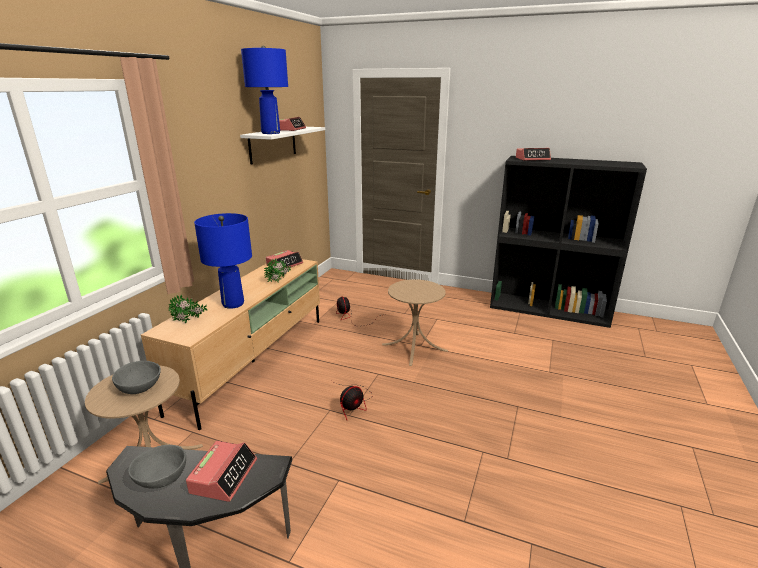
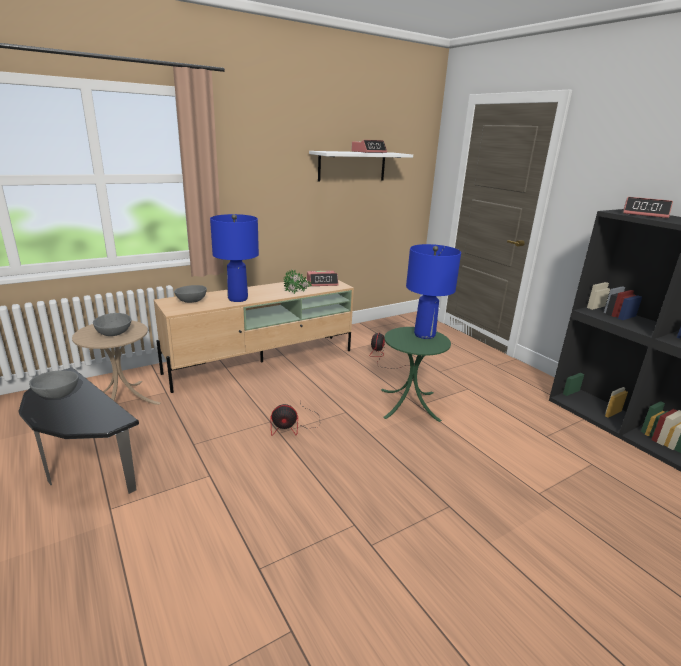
camera: 35 degrees right, 0 degrees up
potted plant [169,295,207,324] -> grey bowl [174,285,207,303]
alarm clock [186,441,257,502] -> none
blue table lamp [241,46,288,134] -> blue table lamp moved to [406,244,461,339]
beige side table [382,279,448,366] -> green side table [381,327,451,422]

